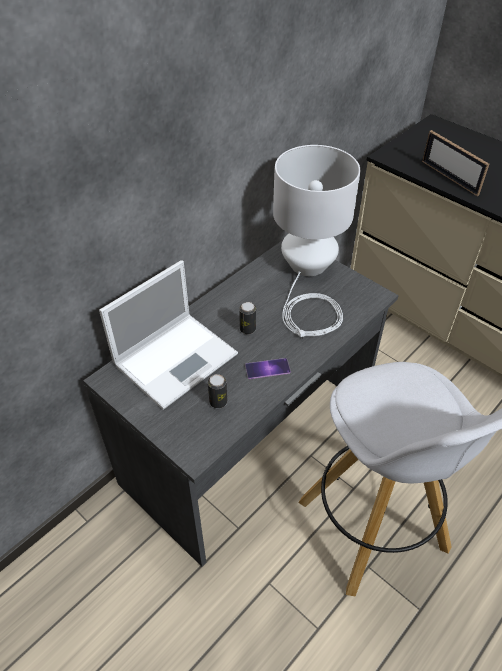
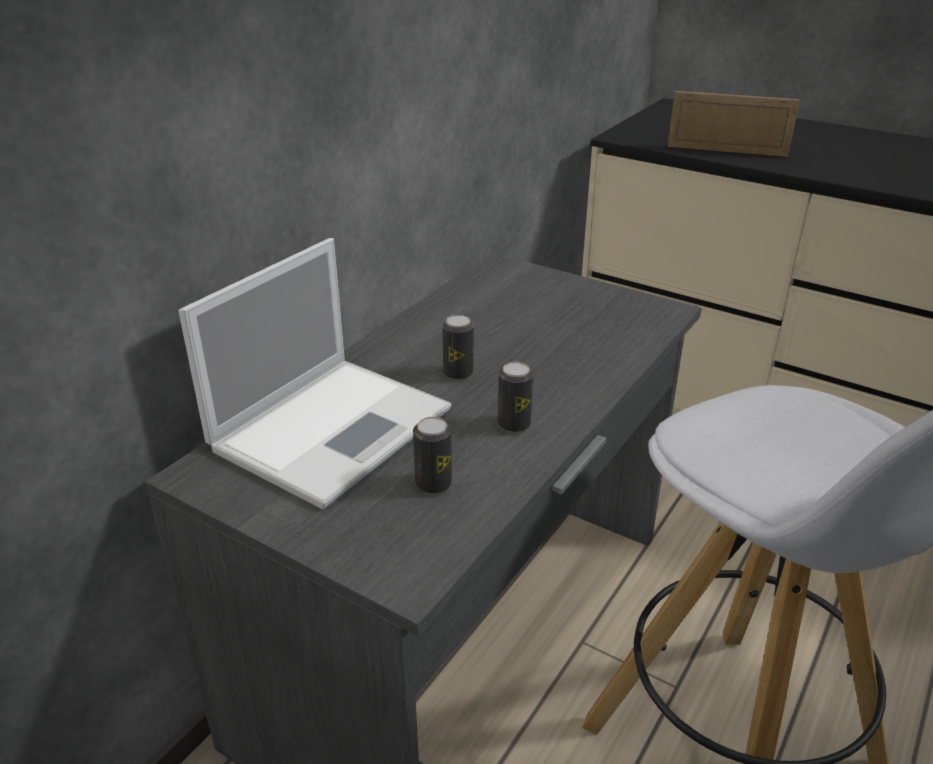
camera: 10 degrees left, 15 degrees down
phone [245,358,291,379] -> can [498,362,533,433]
white table lamp [273,145,360,339] -> none
picture frame [422,130,489,196] -> picture frame turned 150 degrees clockwise [667,91,800,157]

